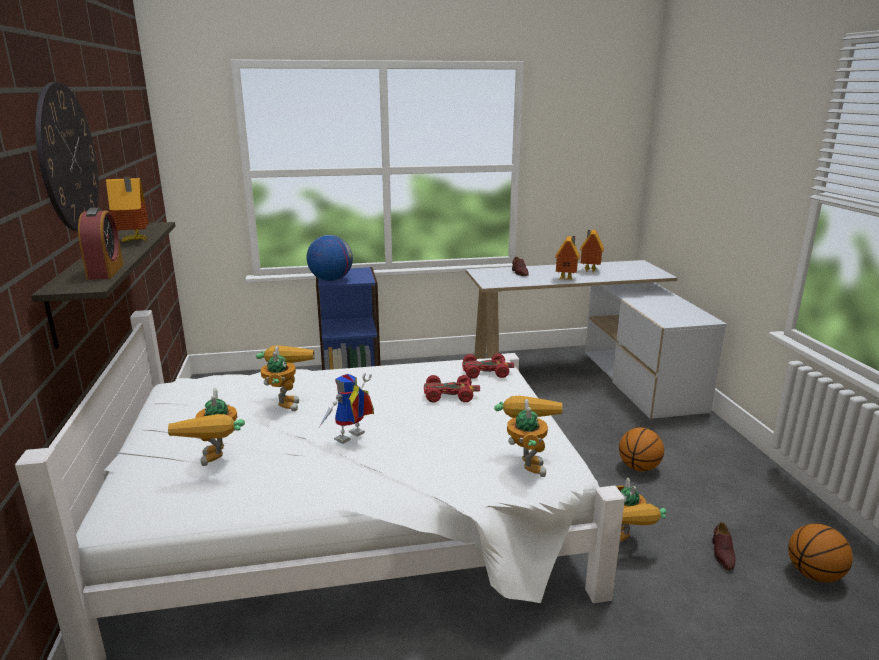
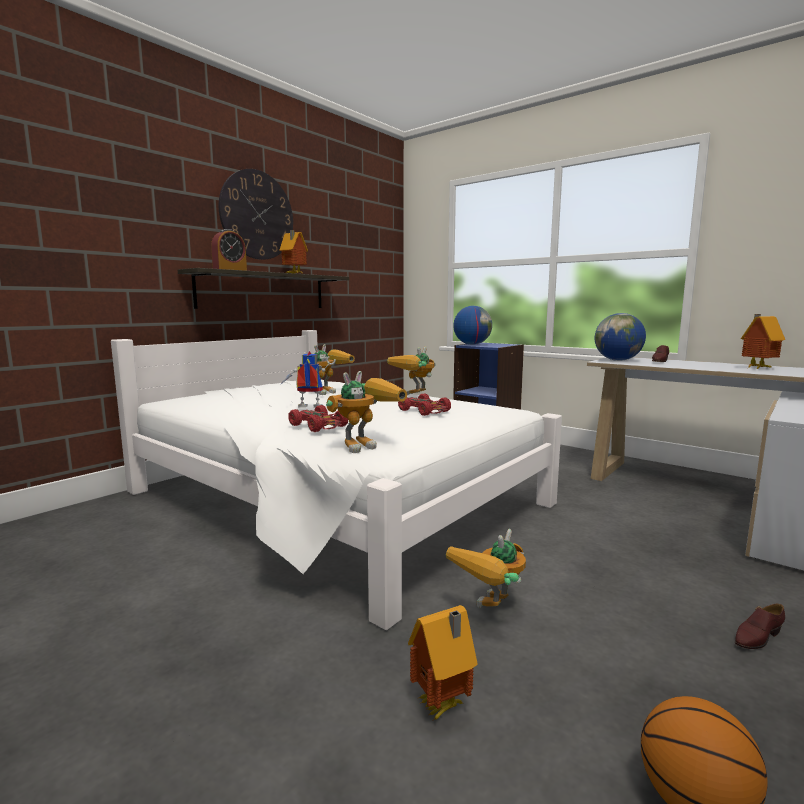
camera: 50 degrees right, 10 degrees down
toy robot [168,388,245,466] -> toy robot moved to [387,347,436,395]
red toy car [462,353,514,379] -> red toy car moved to [288,405,348,432]
toy house [555,236,580,280] -> toy house moved to [408,605,478,720]
basketball [619,427,664,471] -> none
brown shoe [712,522,735,570] -> brown shoe moved to [735,604,785,649]
none -> globe [595,313,646,361]

